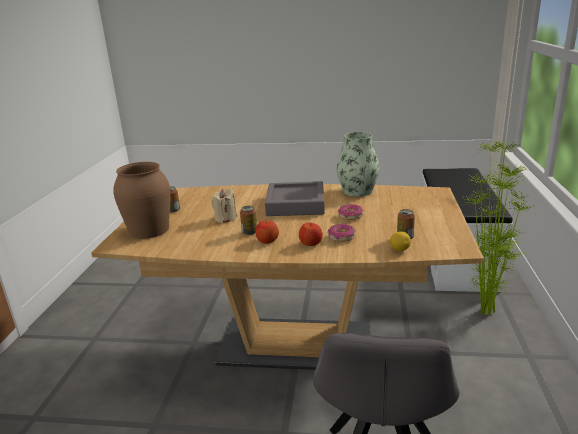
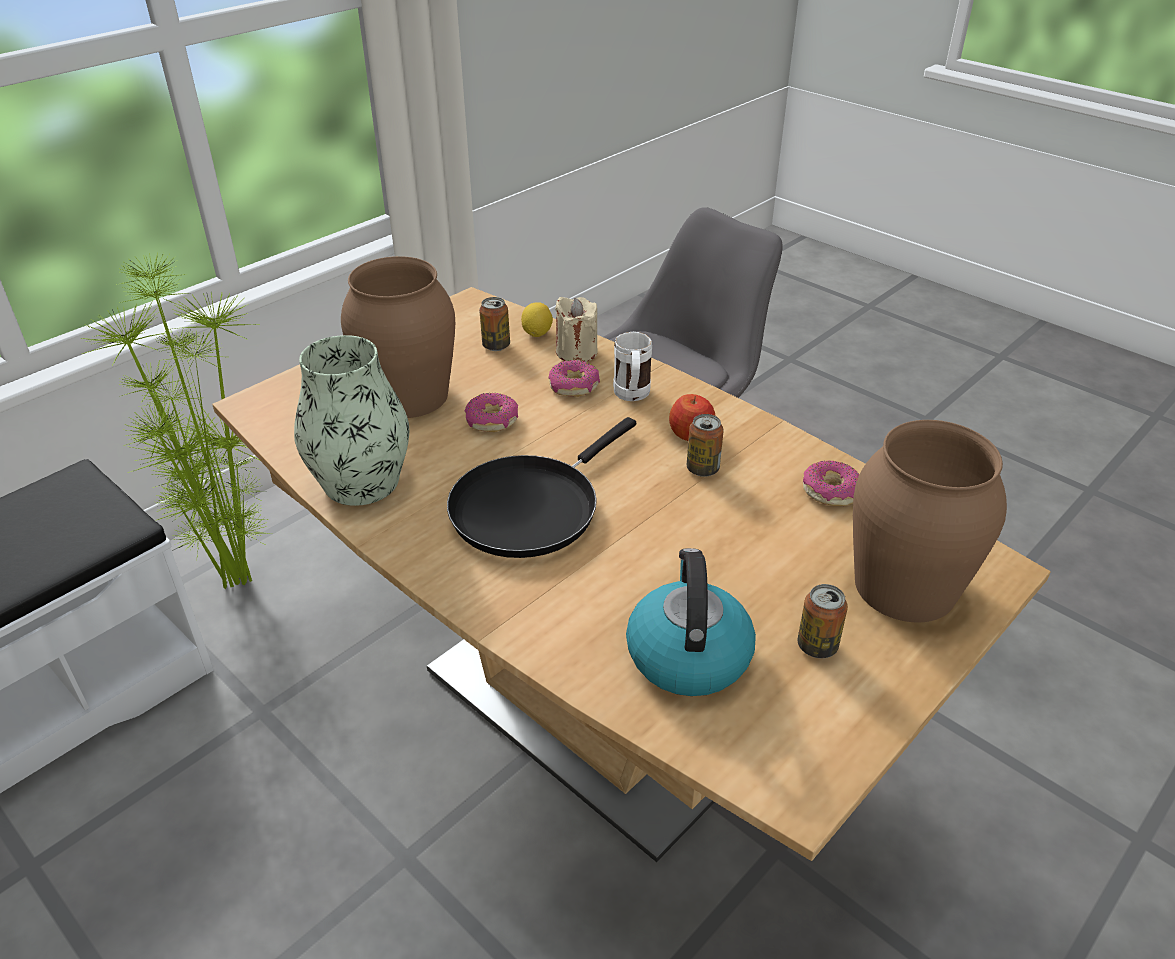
camera: 145 degrees left, 15 degrees up
beige candle [212,189,237,223] -> beige candle moved to [555,297,597,362]
grey tray [265,181,325,216] -> black frying pan [447,417,636,558]
apple [299,222,323,246] -> white mug [613,332,652,401]
none -> brown vase [341,256,455,418]
none -> kettle [626,548,756,696]
none -> donut [803,460,859,506]

